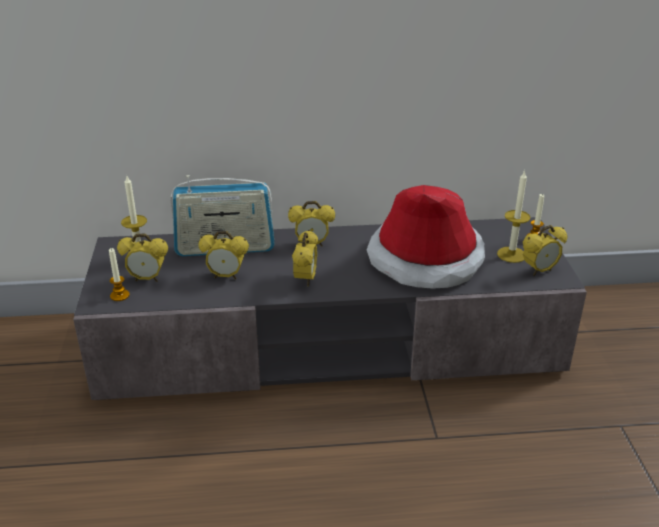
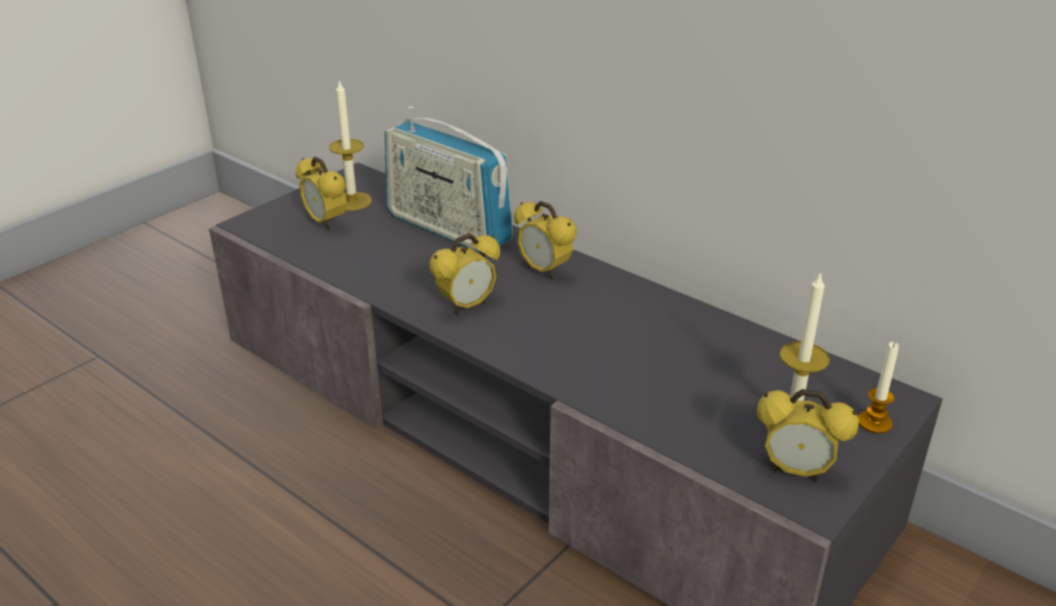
camera: 45 degrees right, 0 degrees up
candle [109,248,130,301] -> none
alarm clock [198,231,249,279] -> none
hat [366,185,485,289] -> none

